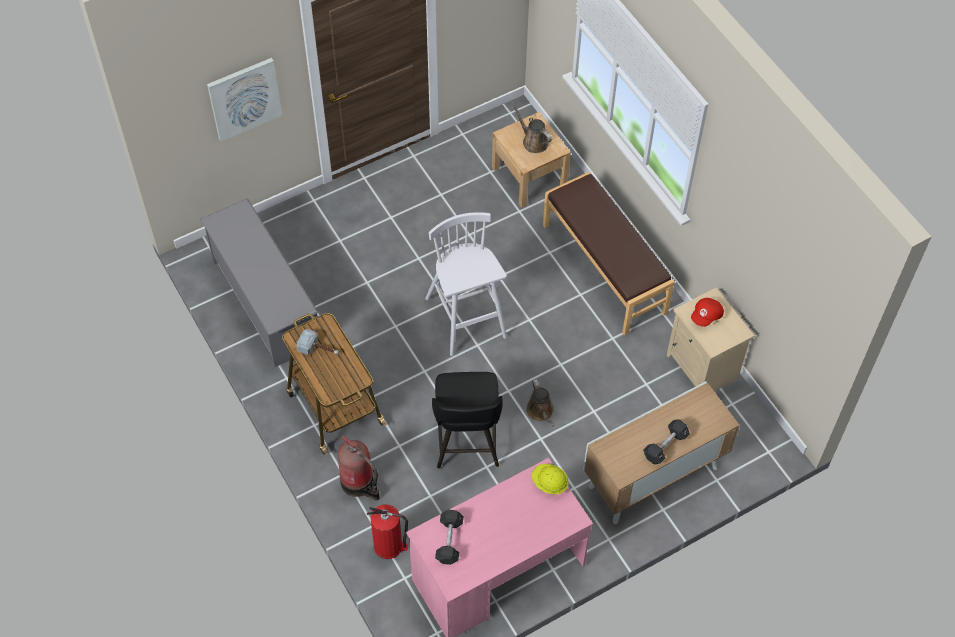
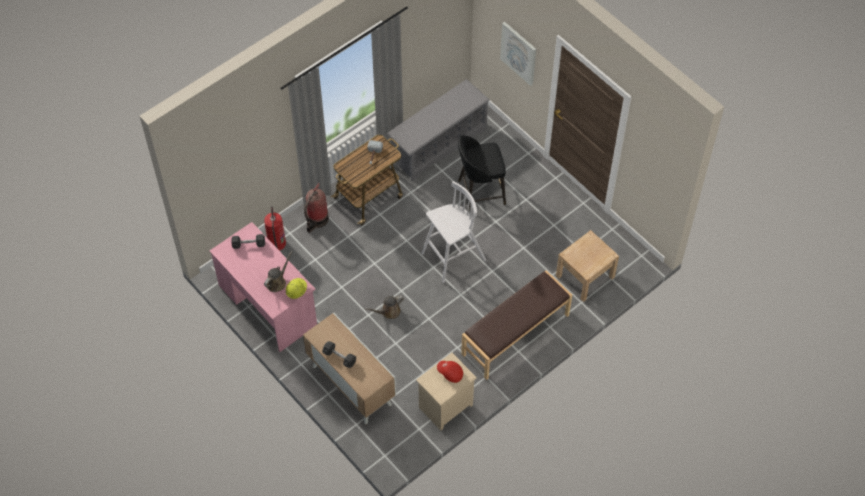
camera: 80 degrees right, 0 degrees up
black stool [432,372,503,469] -> black stool moved to [458,135,506,209]
brown watering can [511,101,552,153] -> brown watering can moved to [264,251,292,292]

